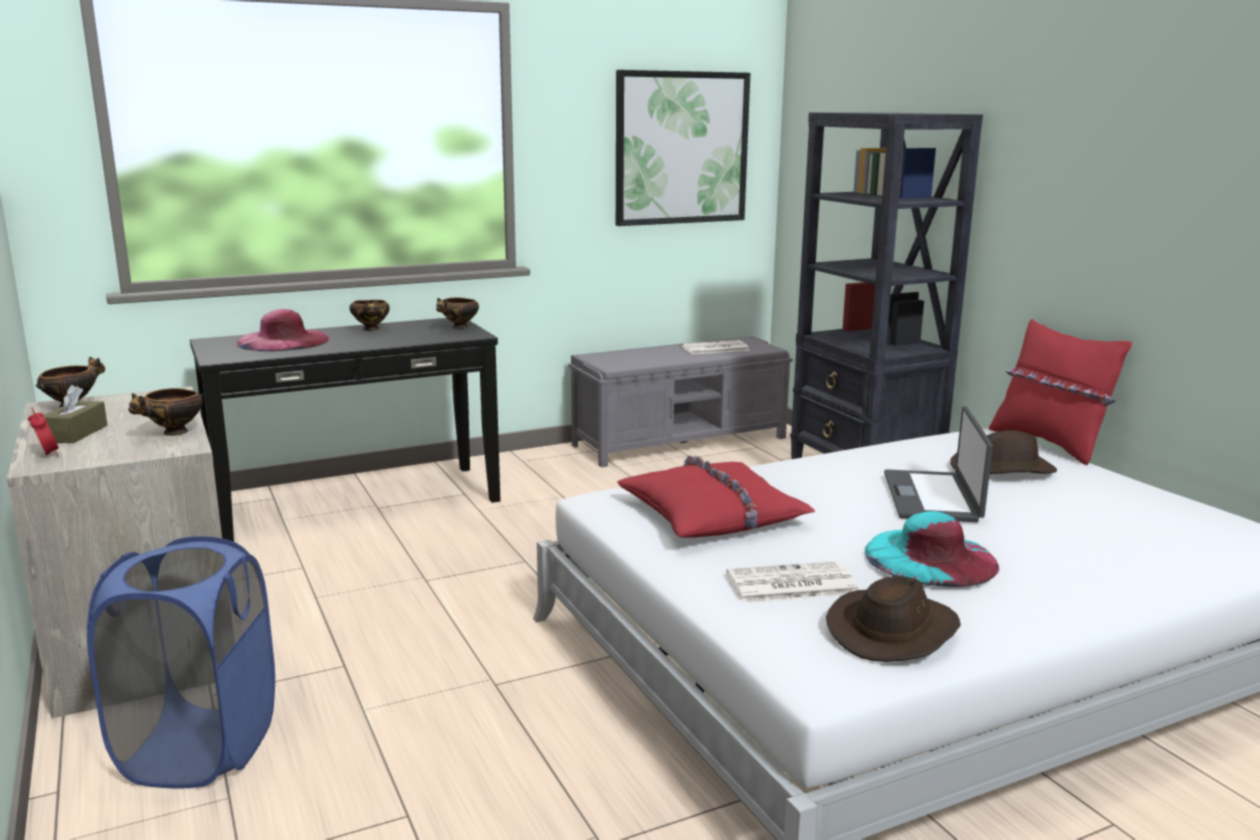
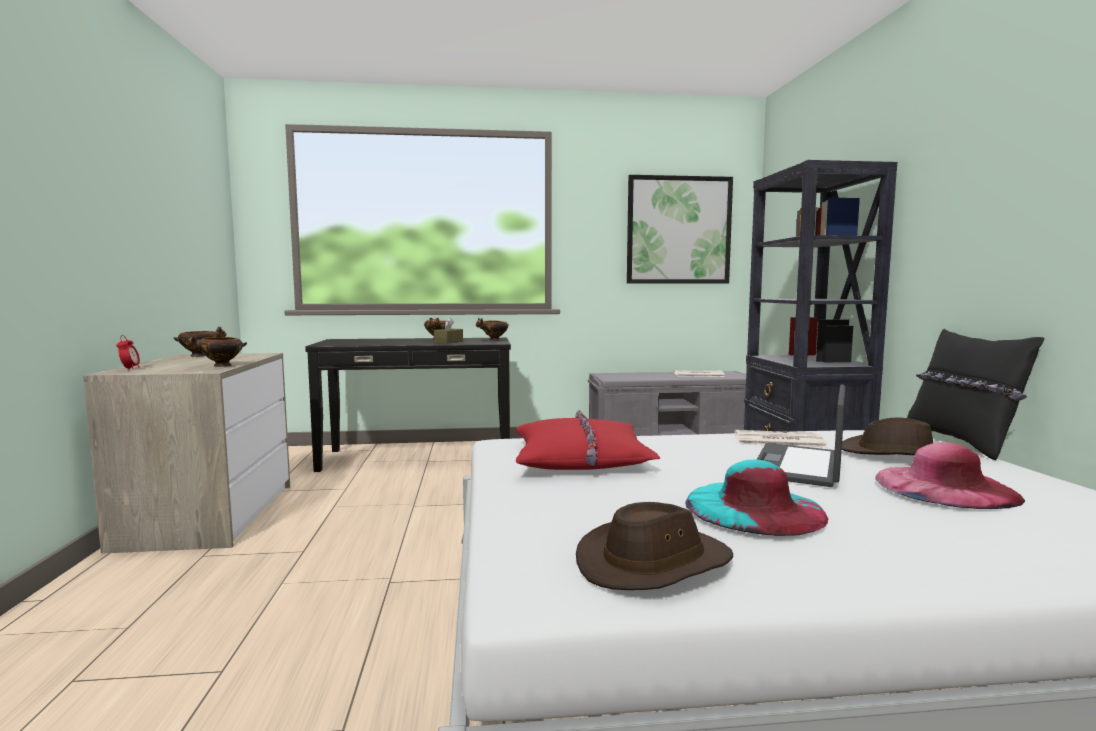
camera: 20 degrees right, 10 degrees down
brown tissue box [43,385,107,443] -> brown tissue box moved to [434,317,463,344]
blue laundry basket [87,536,275,789] -> none
pink hat [237,309,330,351] -> pink hat moved to [875,442,1025,509]
newspaper [726,561,858,603] -> newspaper moved to [735,430,827,448]
red pillow [989,319,1132,465] -> black pillow [907,329,1044,460]

